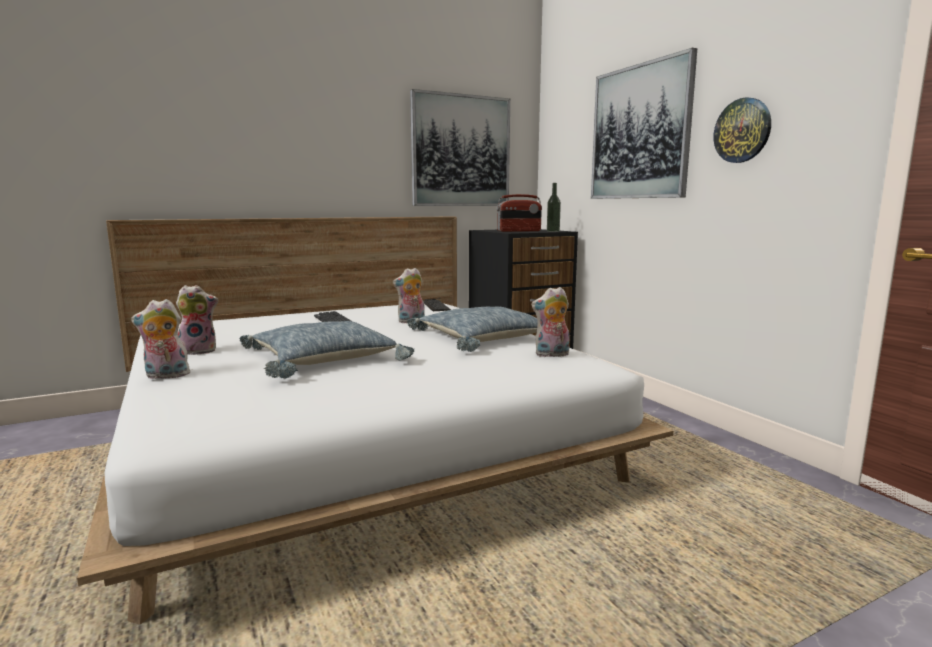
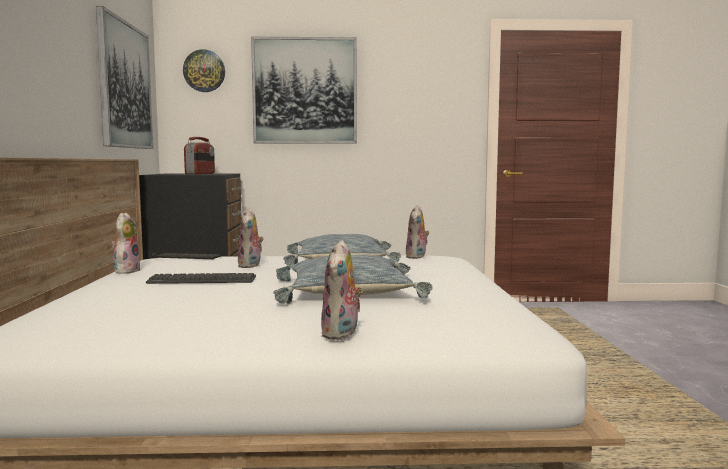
camera: 65 degrees left, 5 degrees down
plush toy [176,285,218,355] -> plush toy moved to [111,213,140,274]
bottle [547,183,561,232] -> none
wall clock [714,97,771,163] -> wall clock moved to [183,49,225,92]

